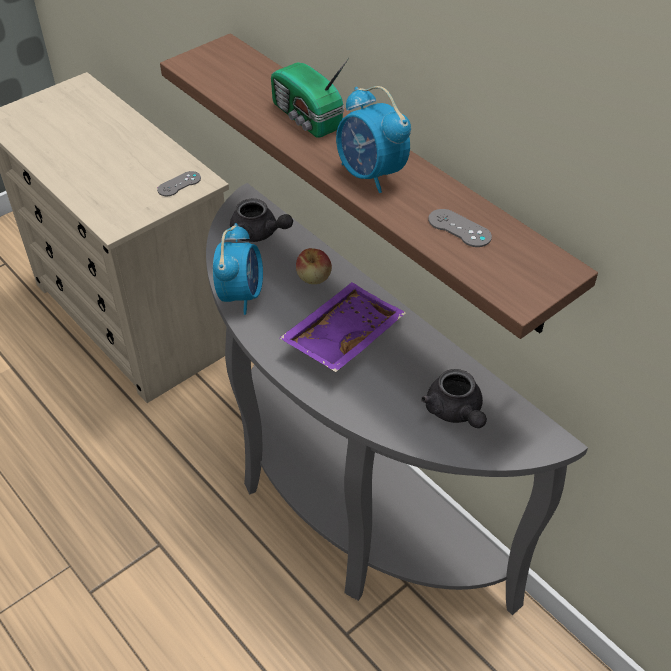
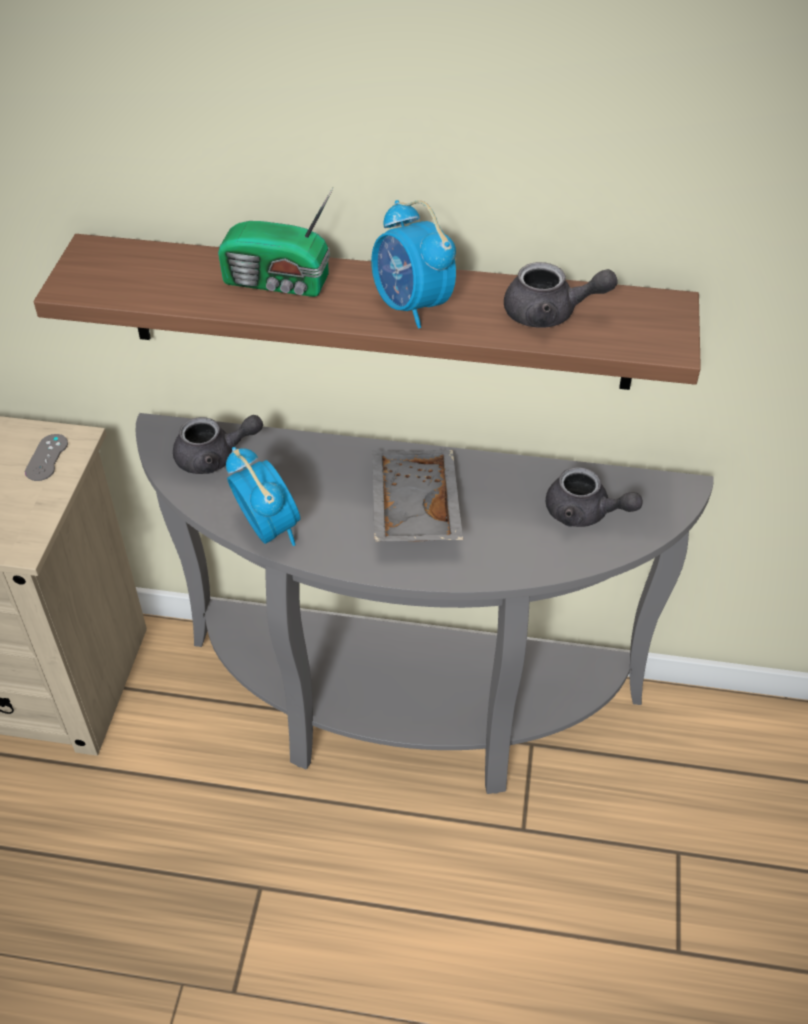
camera: 40 degrees left, 0 degrees up
purple tray [279,282,406,372] -> grey tray [372,450,463,542]
apple [296,248,332,284] -> none
alarm clock [336,86,411,193] -> alarm clock turned 45 degrees clockwise [371,200,456,328]
grey game controller [428,209,492,247] -> grey teapot [504,262,618,328]

